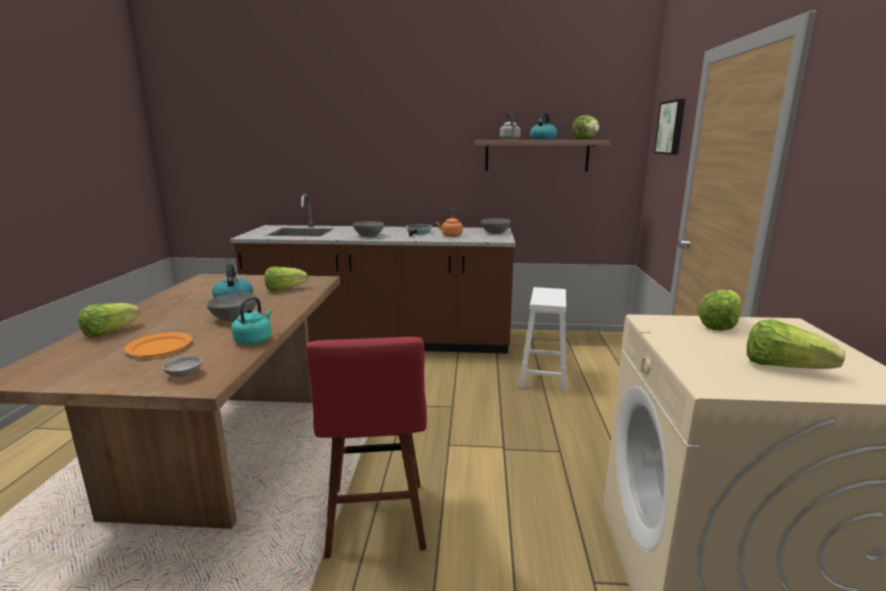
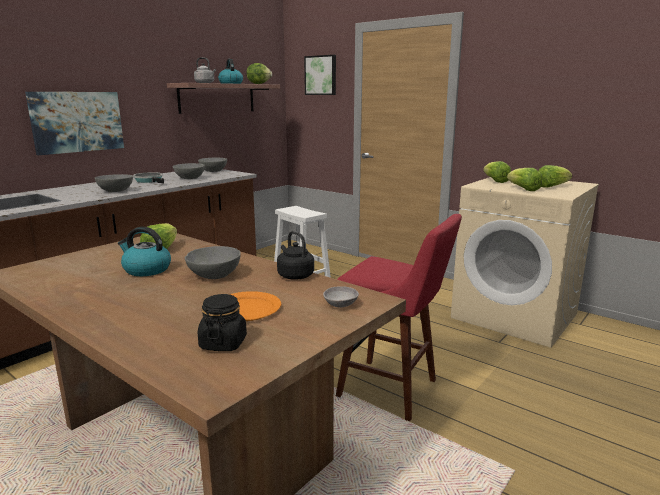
camera: 55 degrees left, 0 degrees up
lettuce [78,303,140,338] -> lettuce moved to [507,168,542,191]
turquoise kettle [231,297,272,345] -> black kettle [277,231,314,280]
orange kettle [436,210,463,237] -> grey bowl [173,163,205,179]
none -> picture [25,92,124,155]
none -> black jar [198,294,247,351]

